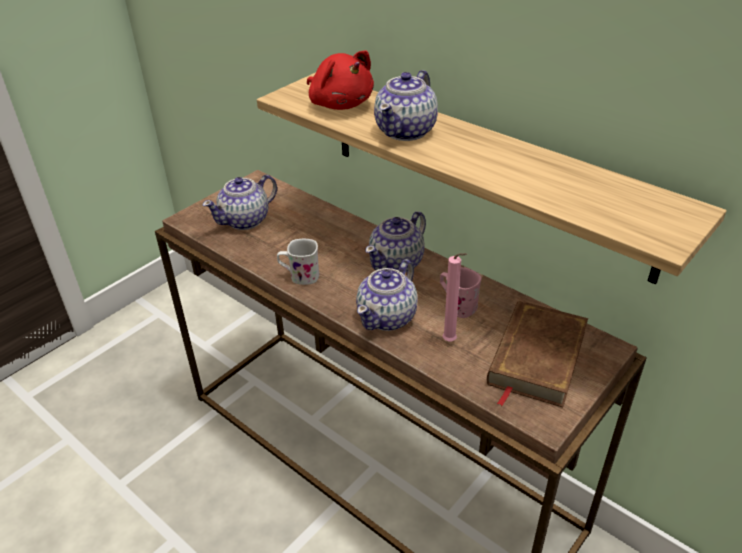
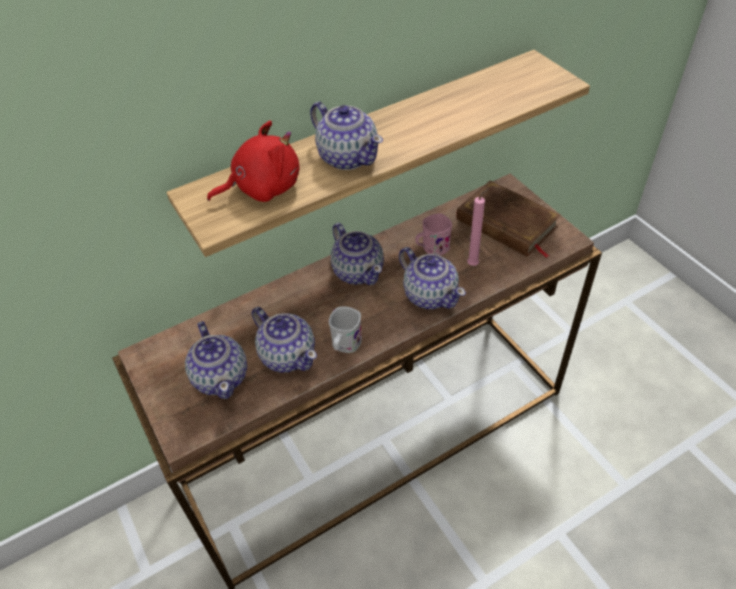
camera: 70 degrees left, 10 degrees up
none -> teapot [251,307,317,372]

